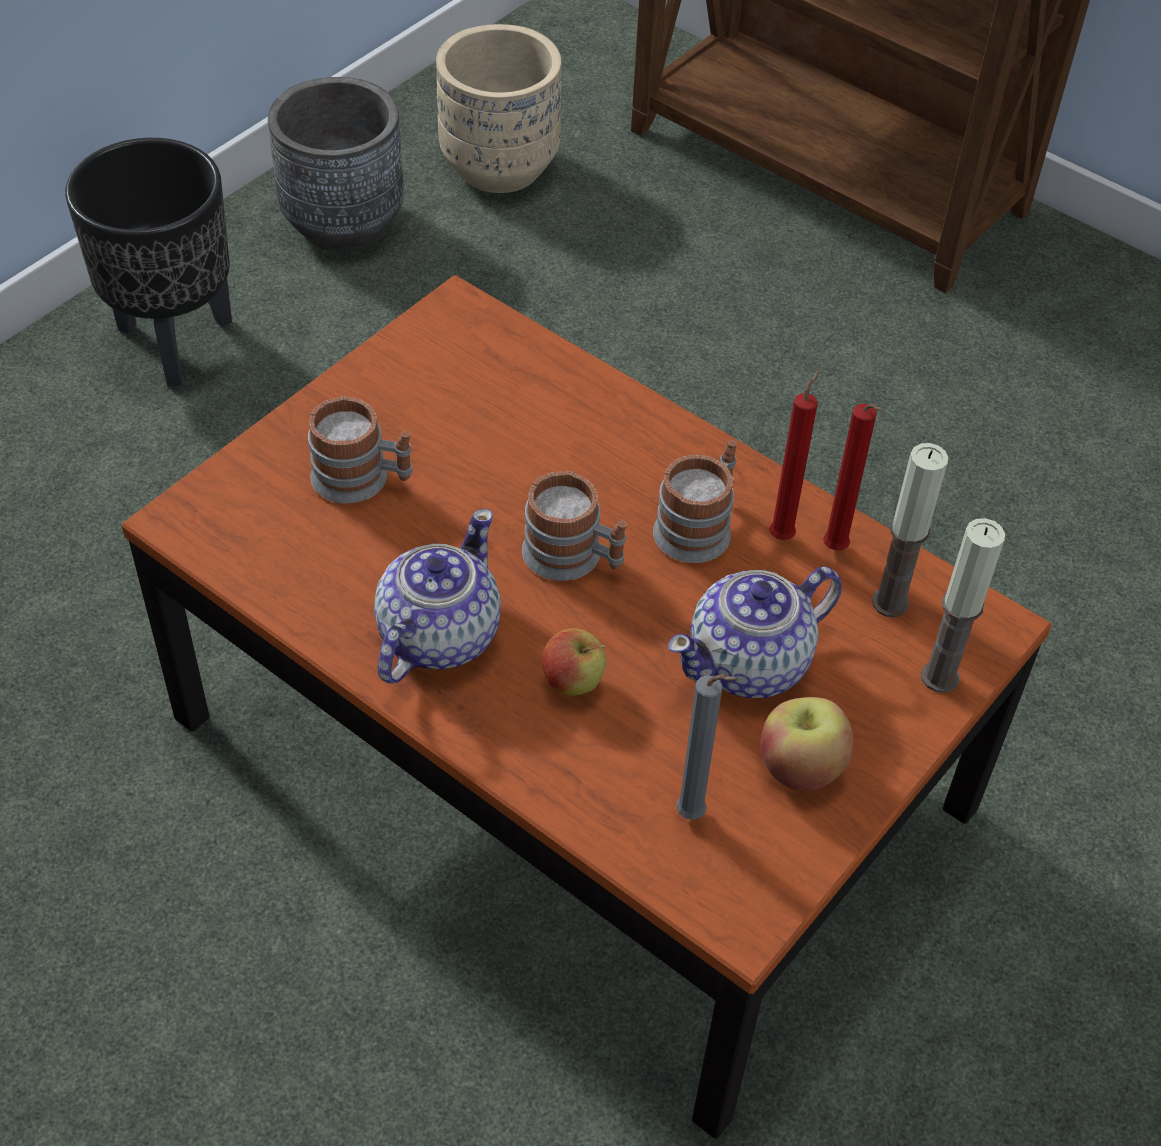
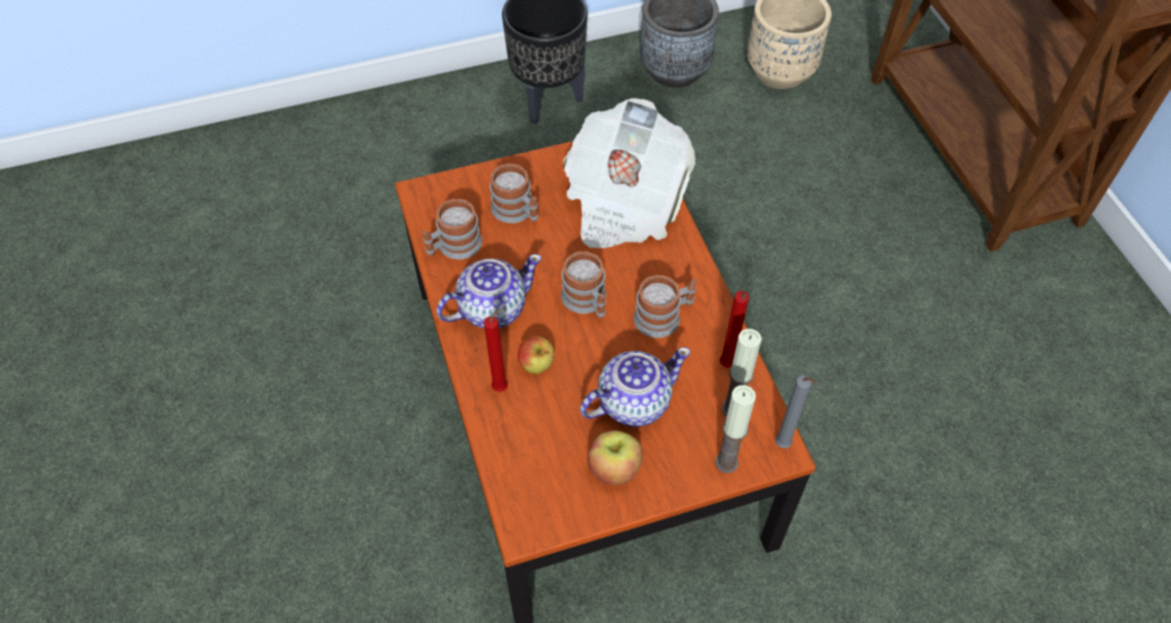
camera: 35 degrees right, 5 degrees up
teapot [668,566,842,698] -> teapot turned 150 degrees clockwise [580,347,691,427]
grey candle [676,674,739,820] -> grey candle moved to [775,375,818,448]
red candle [769,369,820,540] -> red candle moved to [484,308,508,392]
none -> mug [422,198,482,259]
none -> newspaper [563,98,696,248]

